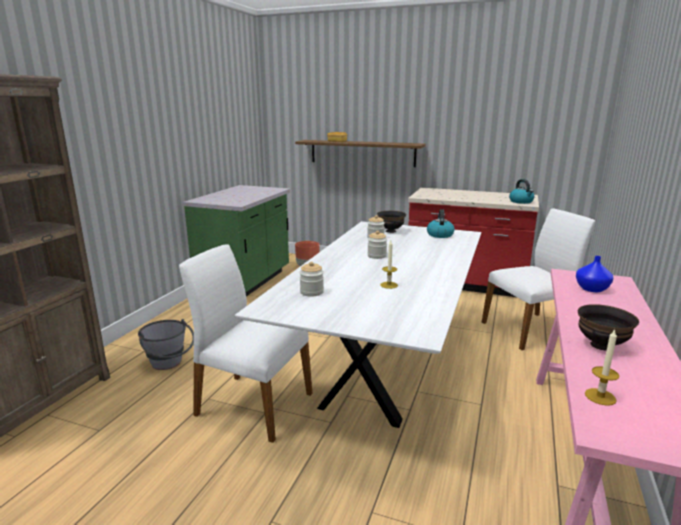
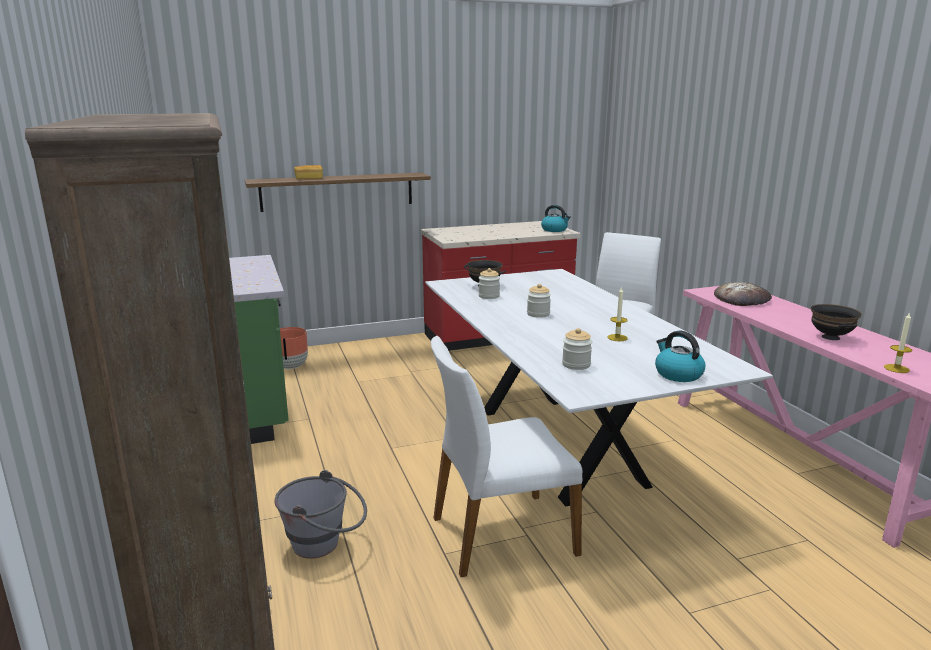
camera: 40 degrees left, 0 degrees up
kettle [427,209,455,238] -> kettle moved to [655,330,705,382]
blue vase [576,256,614,292] -> bread [714,282,772,306]

